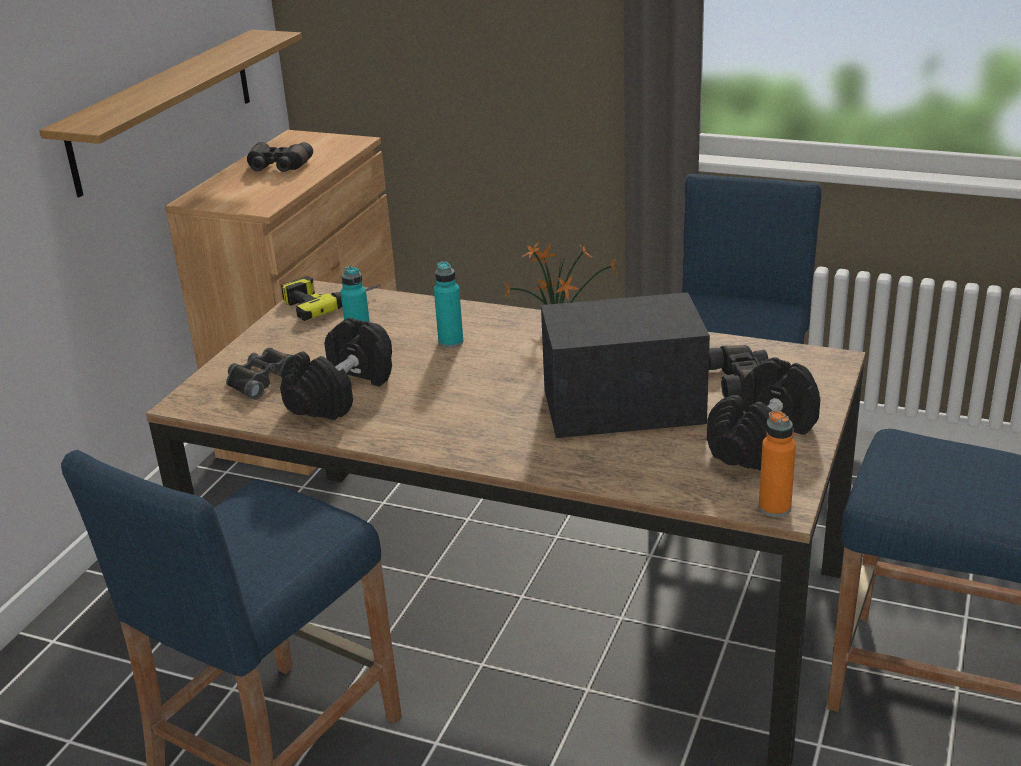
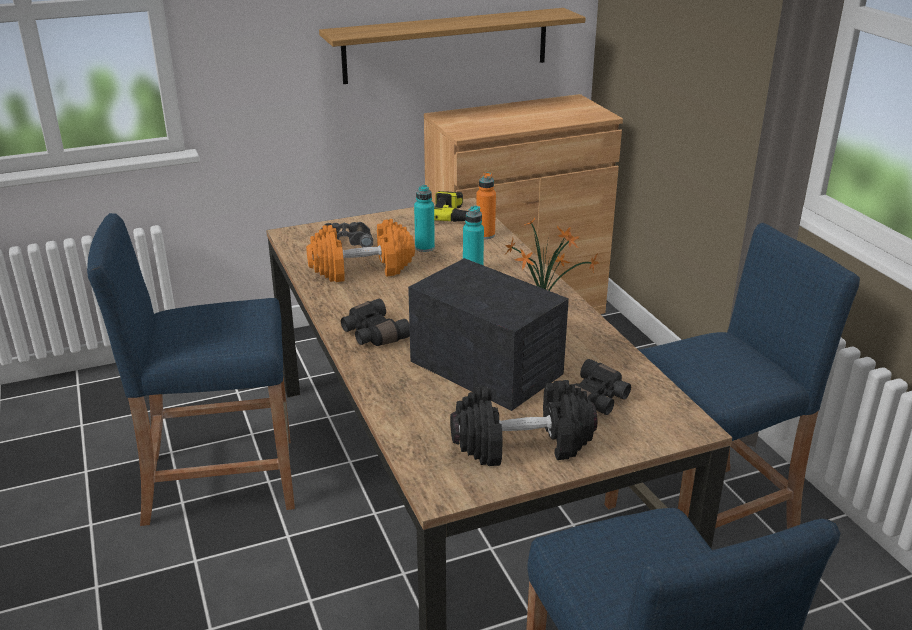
camera: 45 degrees right, 0 degrees up
black binoculars [247,142,313,172] -> black binoculars moved to [341,299,410,346]
black dumbbell [280,317,392,420] -> orange dumbbell [306,219,415,282]
orange bottle [759,410,796,517] -> orange bottle moved to [476,172,496,239]

